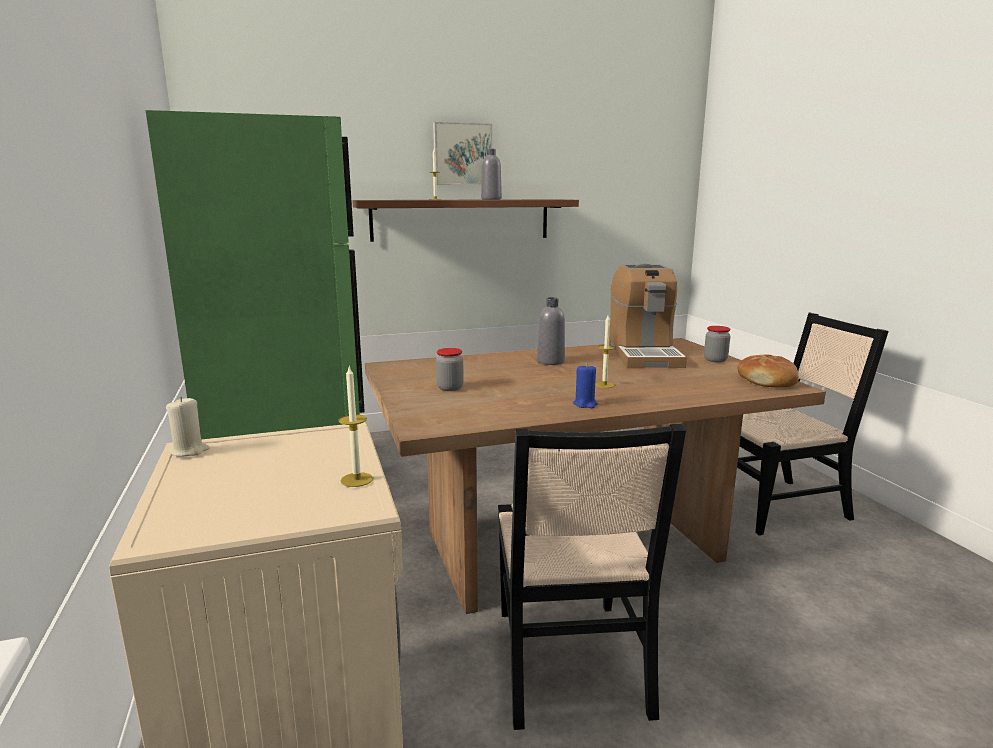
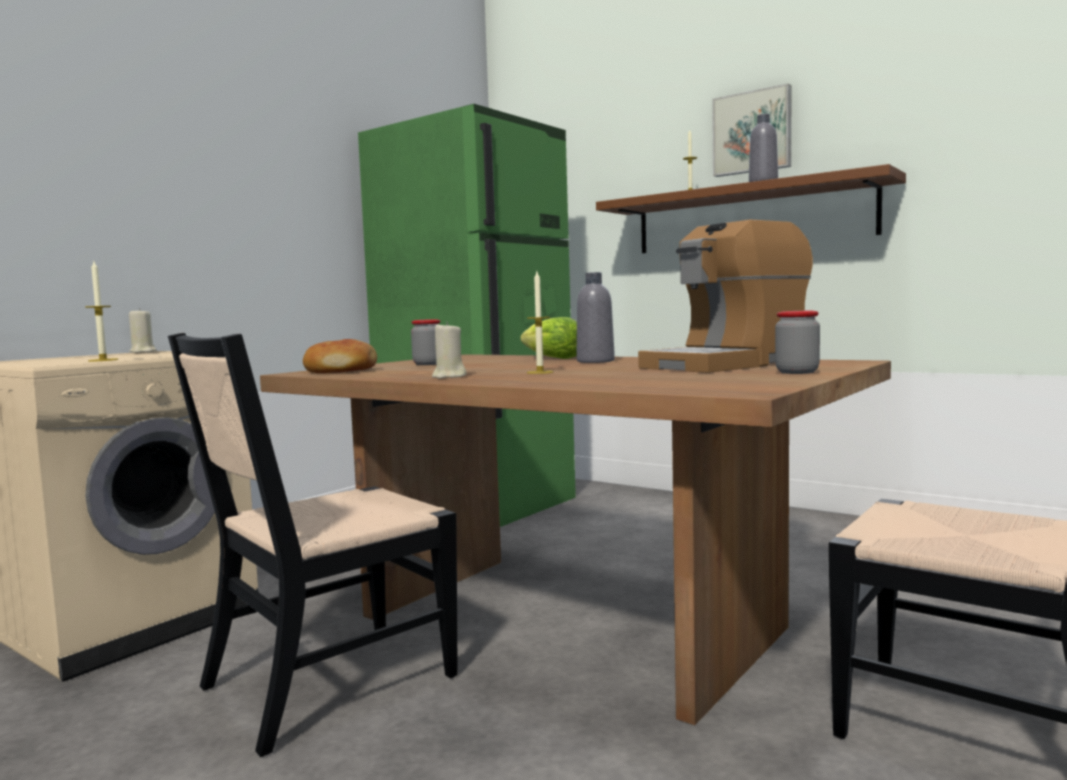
camera: 55 degrees right, 10 degrees down
blue candle [573,364,598,408] -> beige candle [432,321,467,379]
bread [737,355,799,387] -> bread moved to [303,339,377,373]
none -> lettuce [520,317,577,359]

